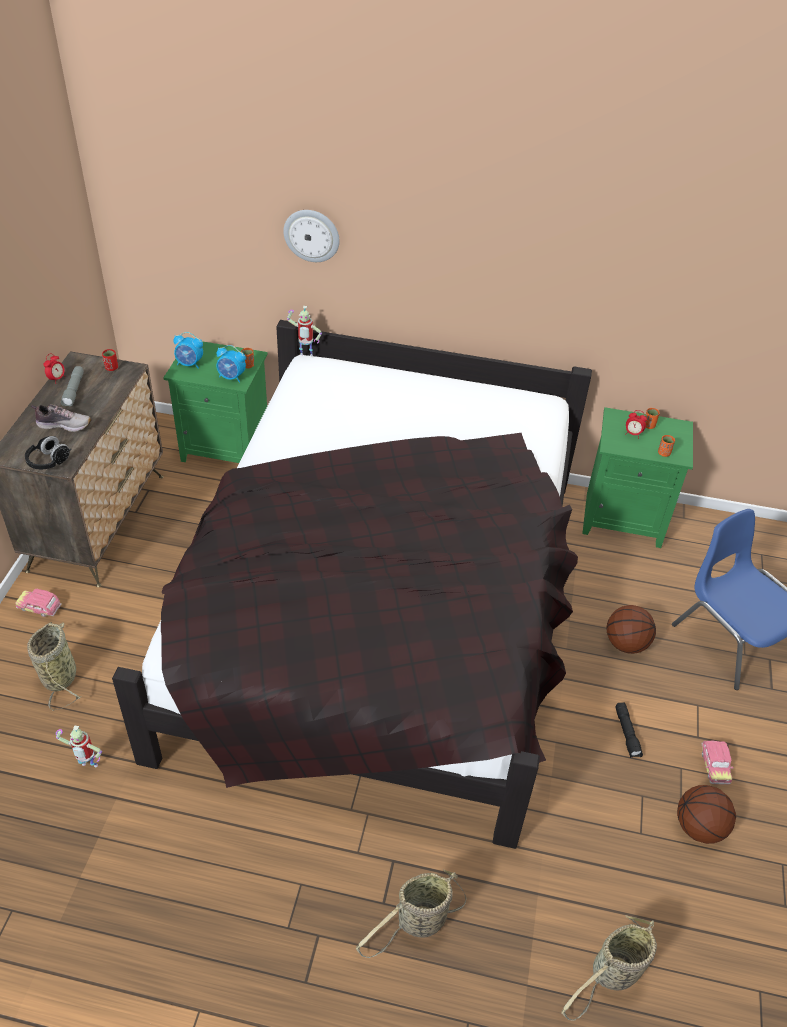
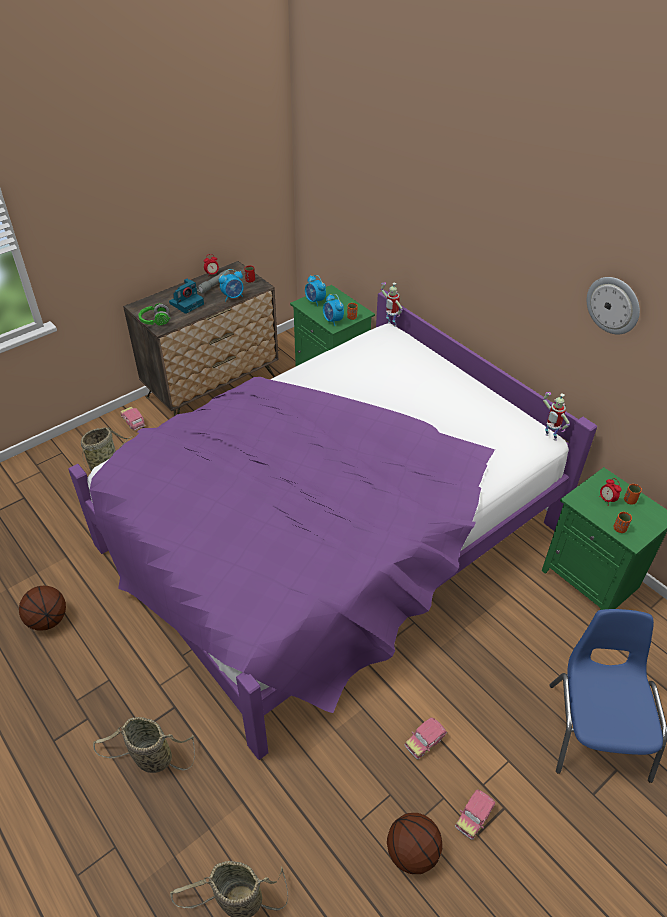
camera: 40 degrees right, 0 degrees up
black headphones [25,436,72,470] -> green headphones [139,304,171,325]
shoe [31,404,91,432] -> camera [169,278,204,314]
toy robot [56,726,102,767] -> toy robot moved to [543,392,570,441]
black bed [112,320,592,849] -> purple bed [68,290,597,760]
wall clock [283,210,340,262] -> wall clock moved to [587,277,640,334]
basketball [606,605,656,654] -> basketball moved to [19,586,66,631]
black flashlight [616,703,643,758] -> toy car [405,717,447,760]
none -> alarm clock [219,269,243,301]

